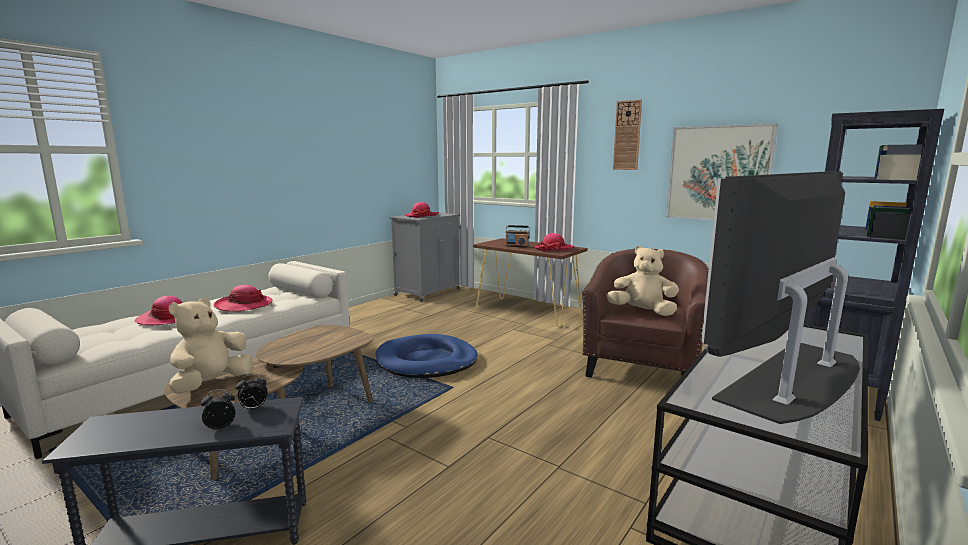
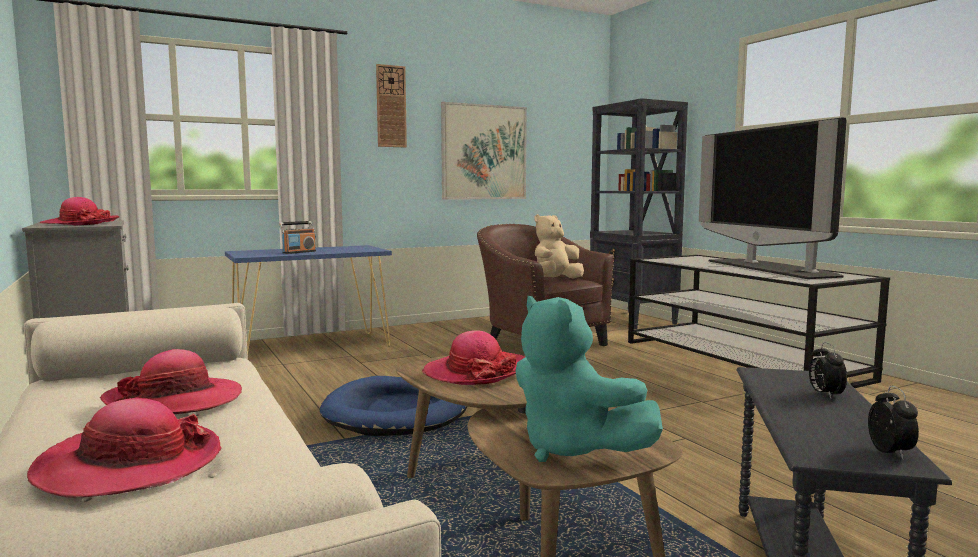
camera: 65 degrees left, 5 degrees down
beige plush toy [169,298,253,394] -> turquoise plush toy [515,296,663,462]
alarm clock [235,374,268,410] -> alarm clock moved to [868,386,919,460]
brown console table [473,238,588,327] -> blue console table [225,245,392,353]
hat [534,233,574,251] -> hat moved to [422,330,525,385]

